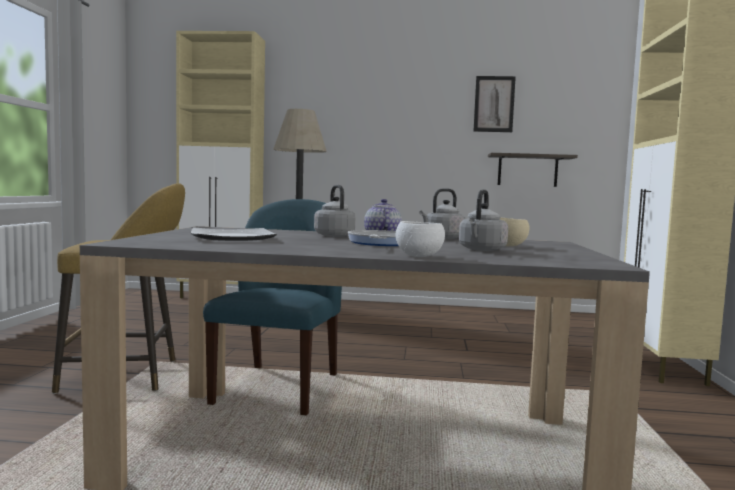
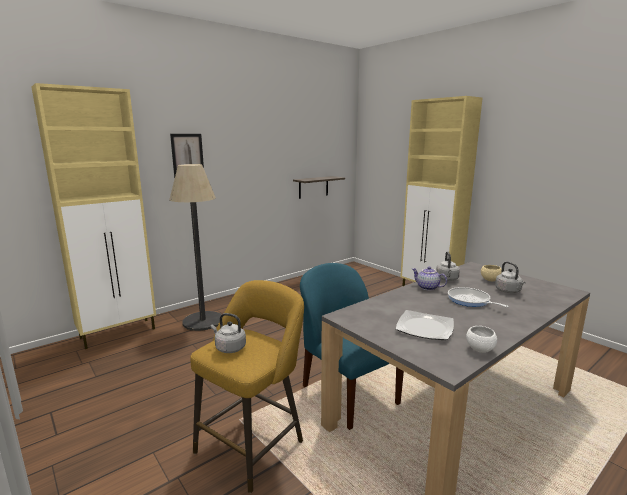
camera: 45 degrees left, 10 degrees up
grey kettle [314,185,355,237] -> grey kettle moved to [211,313,246,353]
white bowl [395,221,445,257] -> white bowl moved to [466,326,497,353]
picture [473,76,516,132] -> picture moved to [170,134,204,179]

